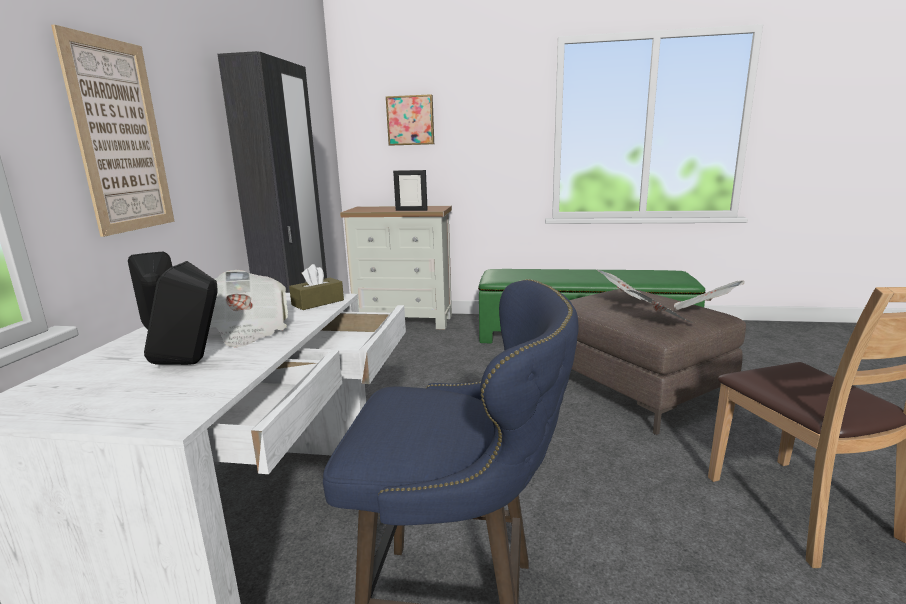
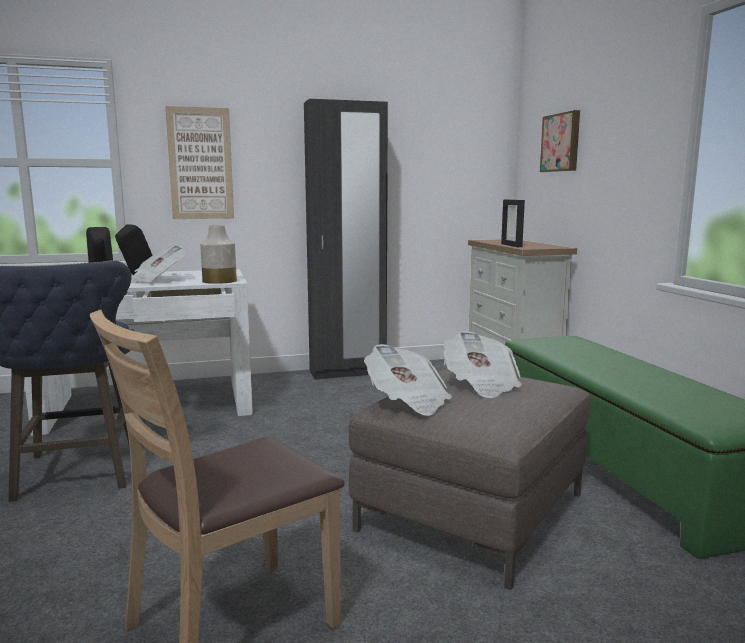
camera: 65 degrees right, 5 degrees down
brown tissue box [289,264,344,310] -> beige vase [200,225,237,284]
newspaper [674,280,745,310] -> none

